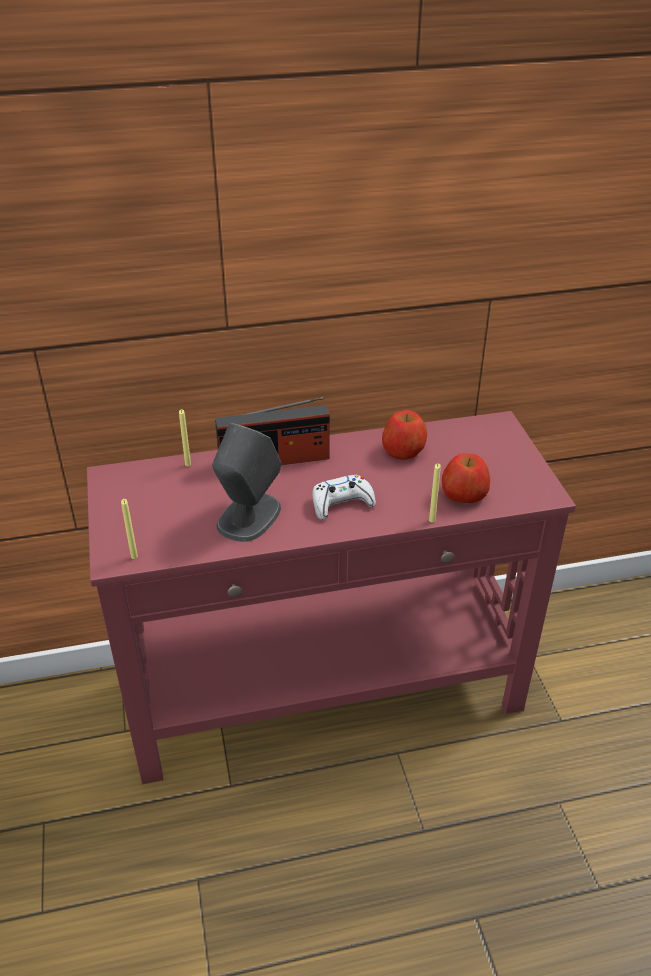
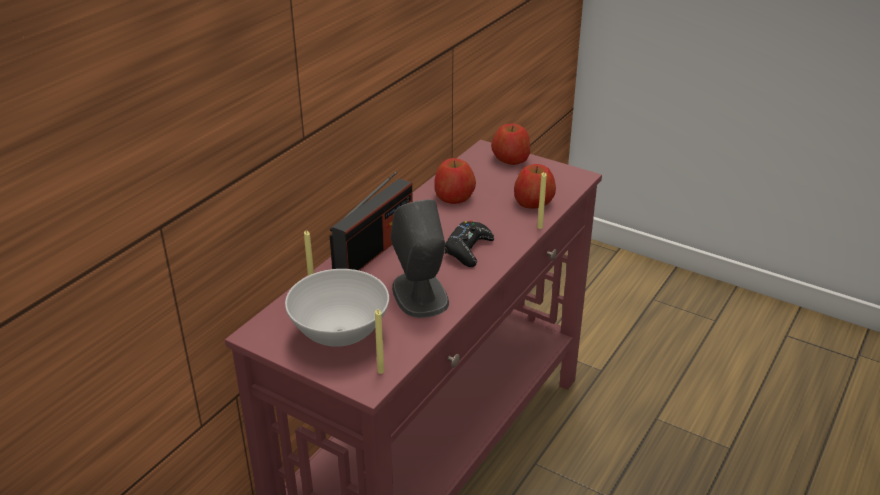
camera: 45 degrees left, 5 degrees down
white game controller [312,475,376,520] -> black game controller [445,220,494,267]
none -> white bowl [285,269,389,347]
none -> apple [491,124,530,165]

